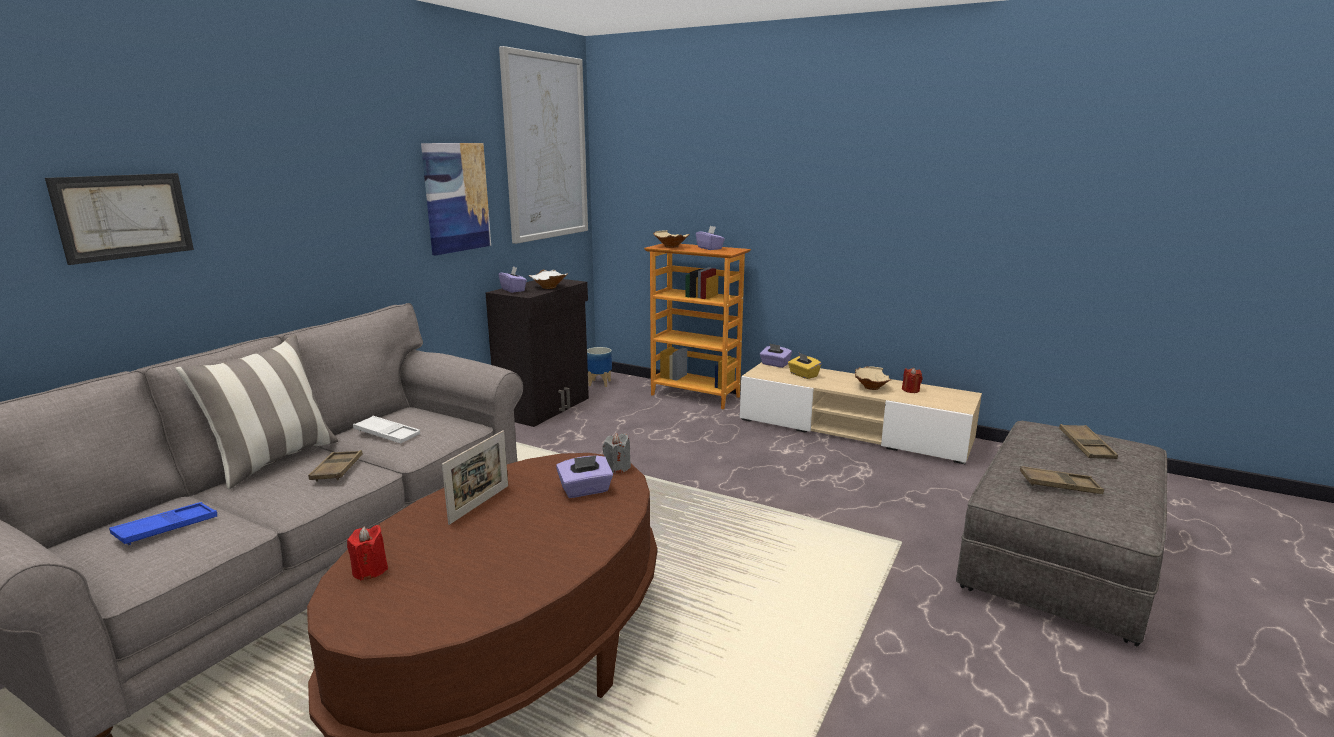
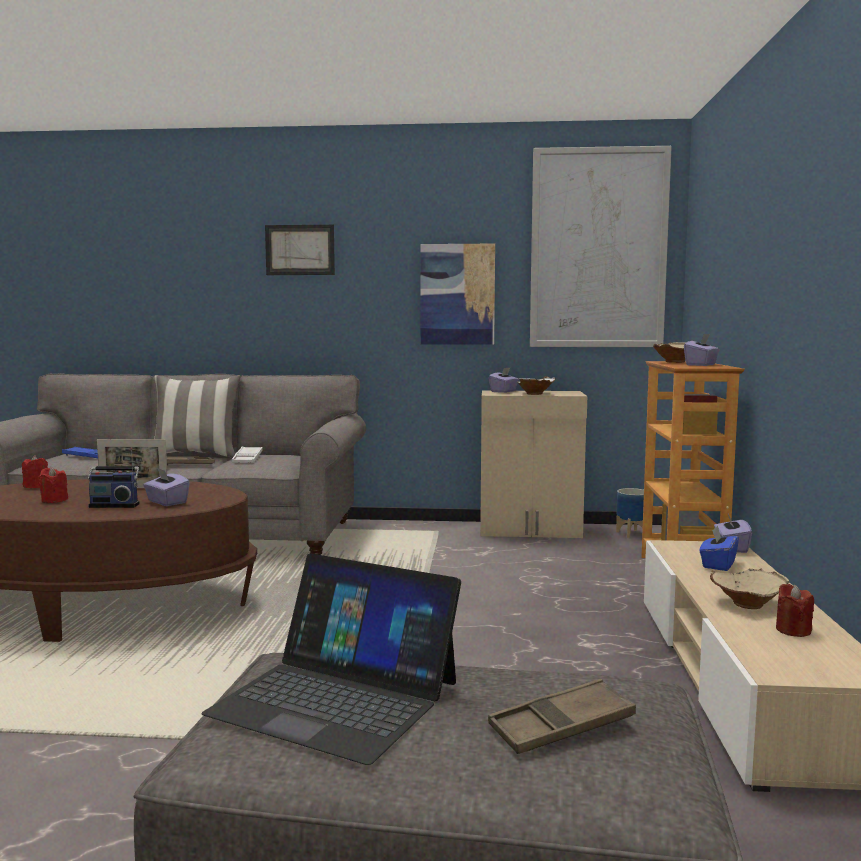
camera: 65 degrees right, 10 degrees down
picture [45,173,194,265] -> picture moved to [265,224,335,275]
black cabinet [486,279,589,427] -> beige cabinet [480,390,587,538]
grey candle [602,433,631,473] -> none
yellow tissue box [788,353,821,379] -> blue tissue box [700,526,739,571]
brown tray [1020,466,1104,494] -> laptop [201,553,461,765]
none -> red candle [38,467,68,503]
none -> radio [88,447,140,508]

